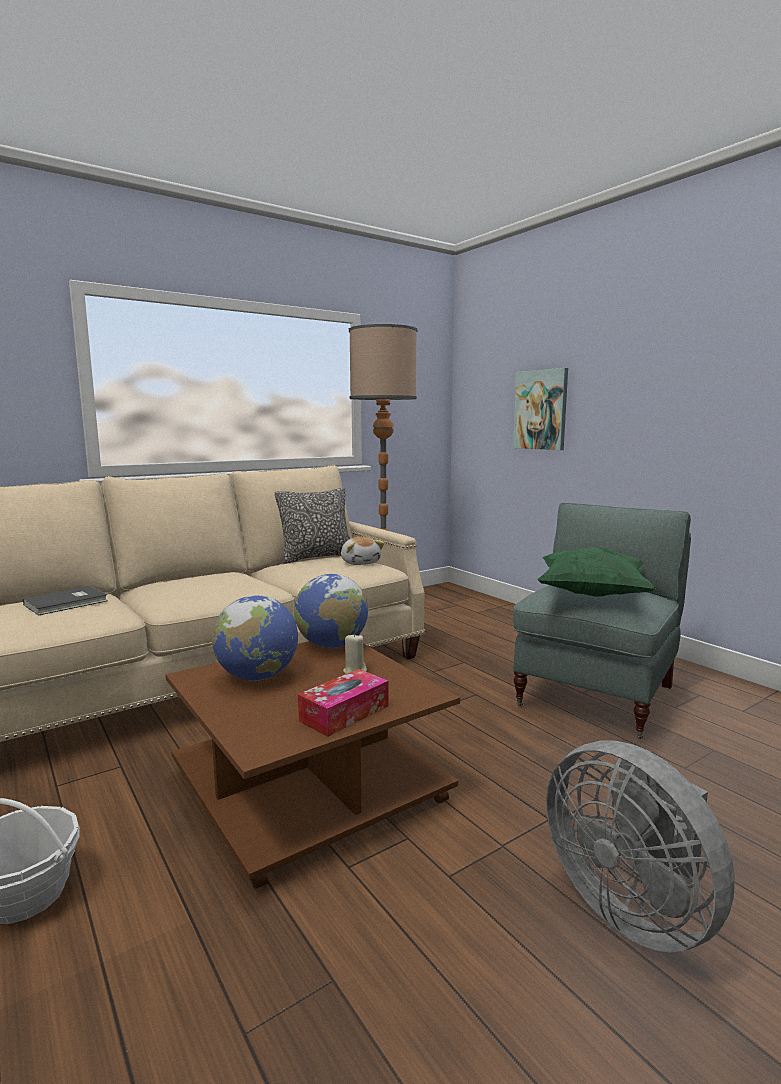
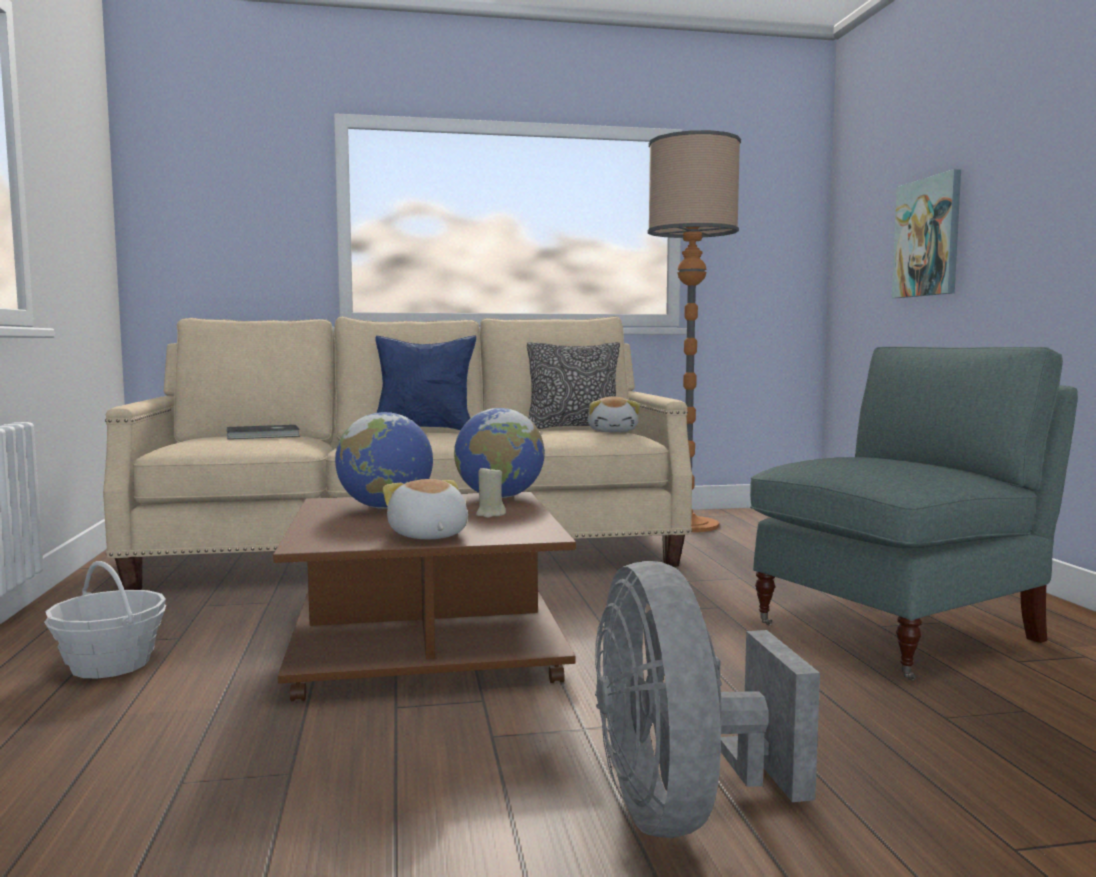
camera: 25 degrees right, 5 degrees down
tissue box [298,669,388,737] -> plush toy [383,479,468,539]
green pillow [537,547,656,597] -> none
none -> blue pillow [375,335,476,430]

